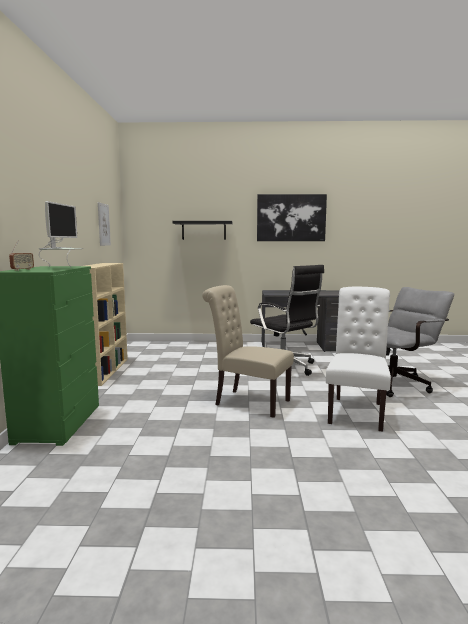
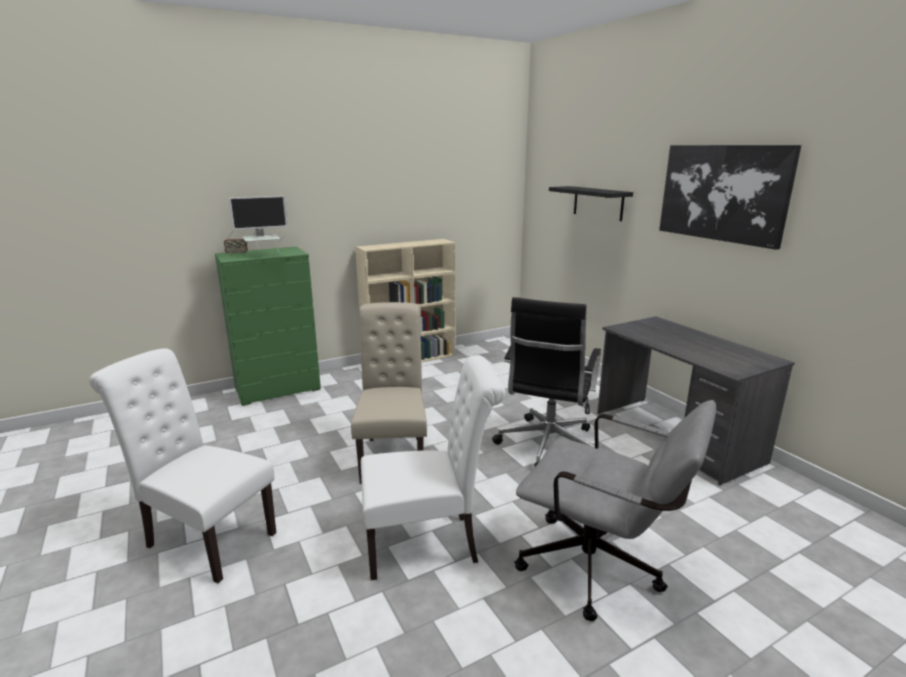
camera: 60 degrees right, 10 degrees up
picture [98,202,111,246] -> none
none -> white chair [89,348,276,583]

